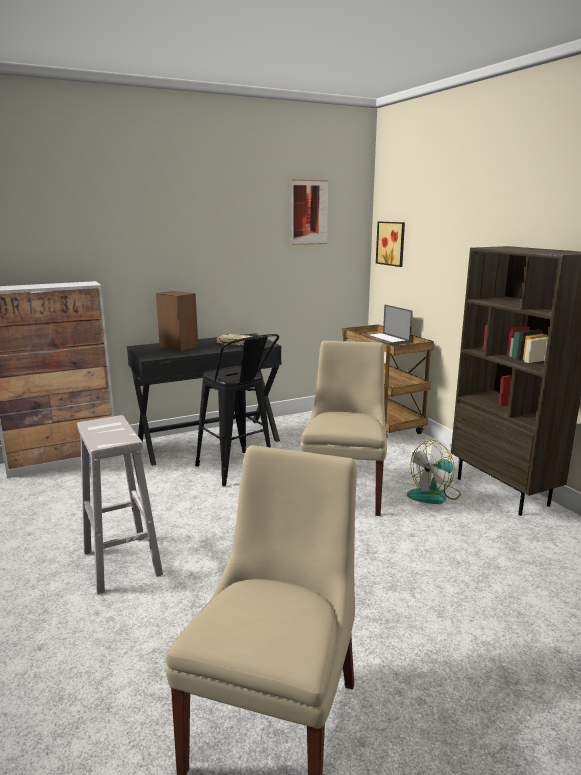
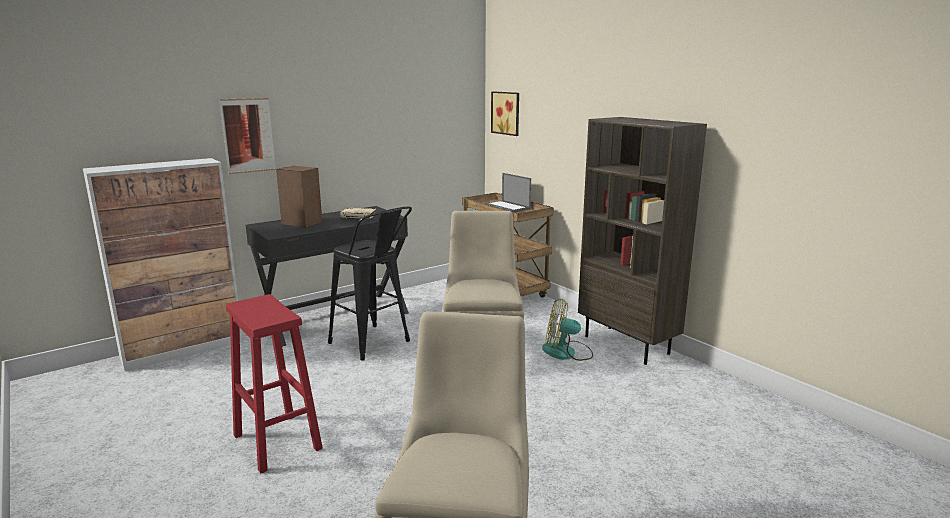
camera: 10 degrees left, 0 degrees up
white stool [77,415,163,594] -> red stool [226,294,323,474]
picture [291,179,328,245] -> picture moved to [219,98,276,174]
fan [407,440,461,504] -> fan turned 45 degrees clockwise [542,299,593,361]

